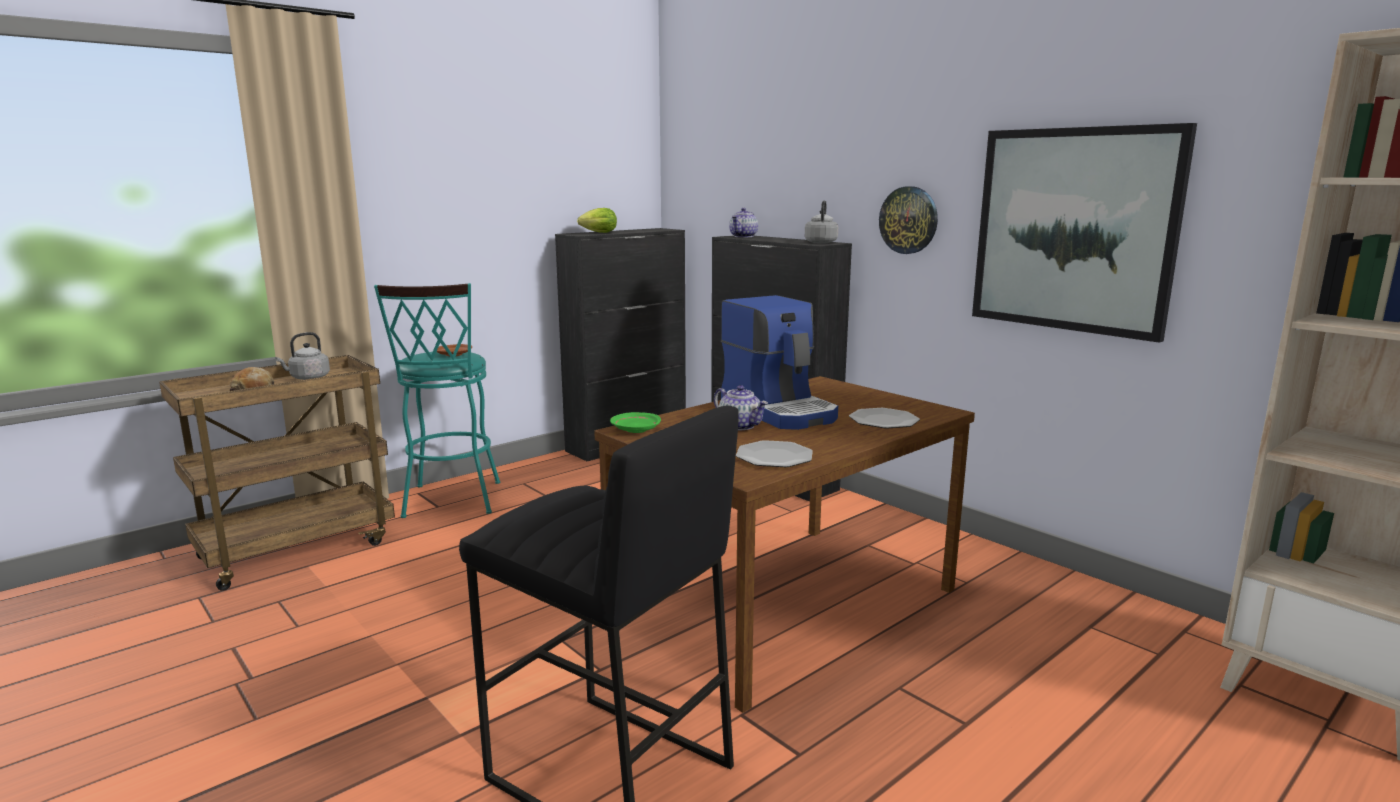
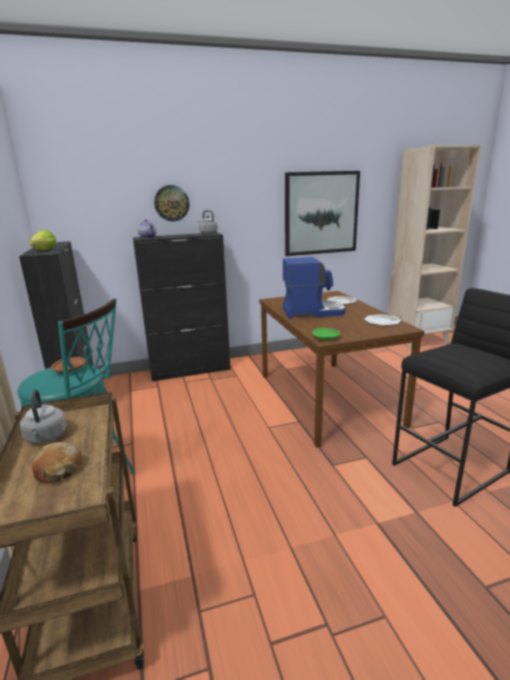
camera: 65 degrees left, 5 degrees up
teapot [714,385,768,430] -> none
wall clock [879,186,938,254] -> wall clock moved to [154,185,189,221]

